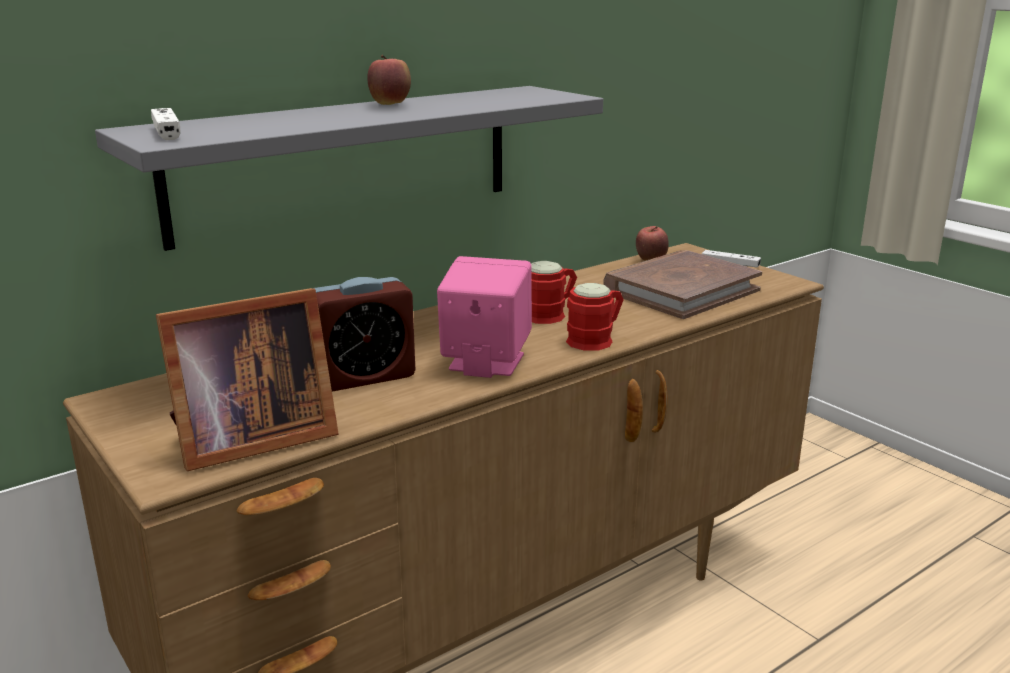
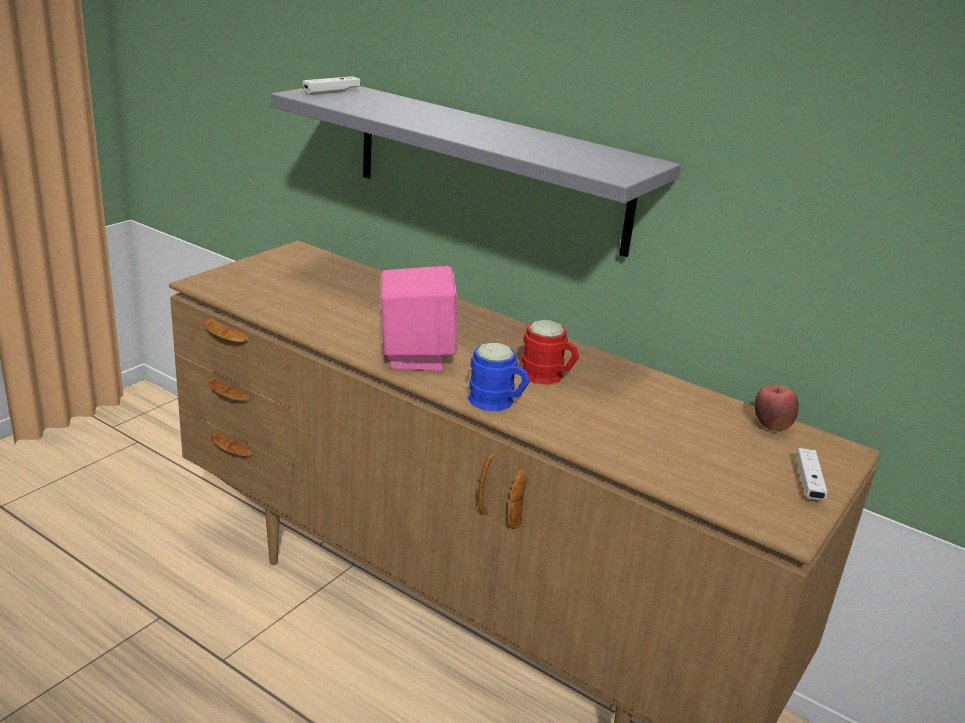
camera: 70 degrees right, 5 degrees up
picture frame [156,288,339,471] -> none
alarm clock [314,277,415,392] -> none
apple [367,55,411,105] -> none
red mug [566,283,624,350] -> blue mug [468,342,530,411]
brown book [603,250,762,319] -> none

